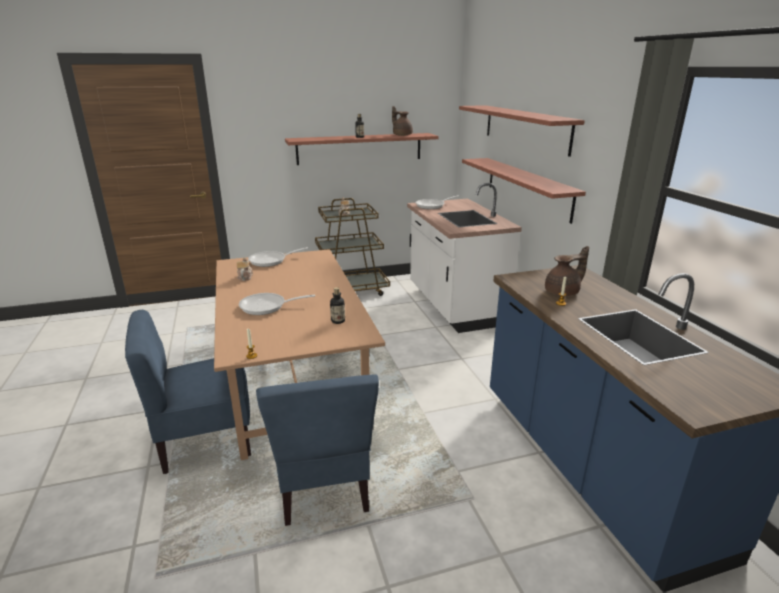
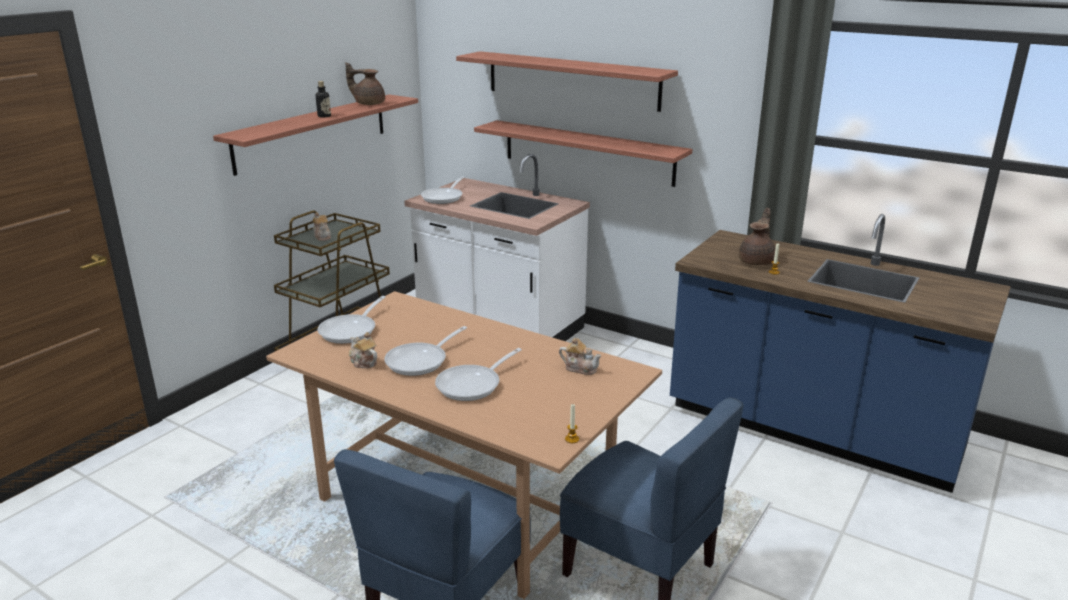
camera: 40 degrees left, 0 degrees up
bottle [330,287,345,324] -> teapot [559,337,601,375]
none -> frying pan [384,326,467,376]

